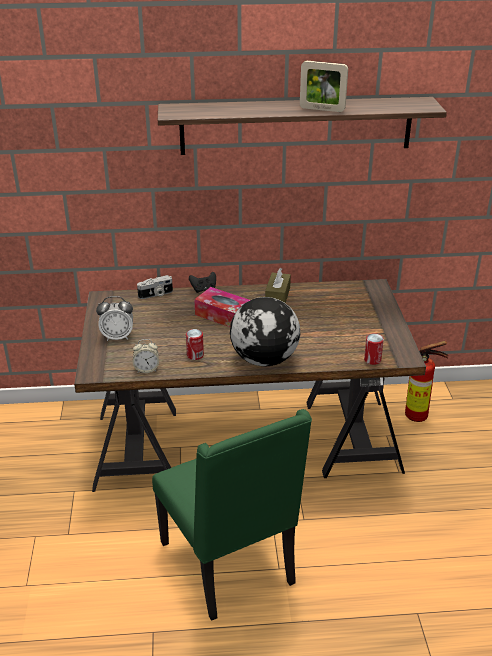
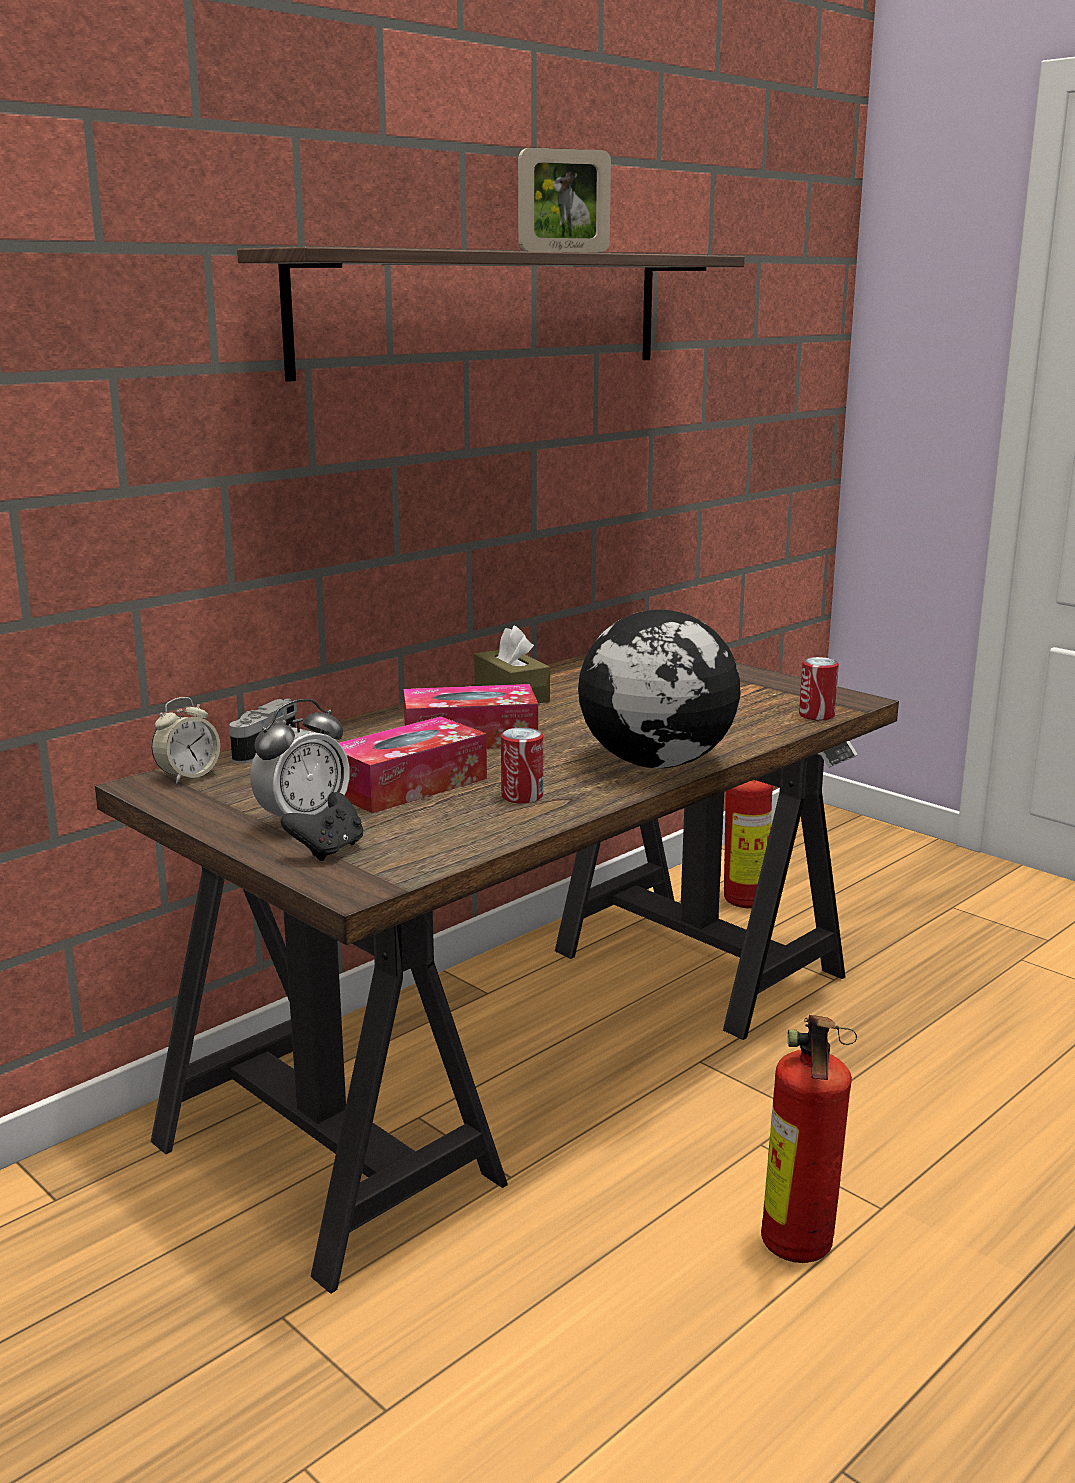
camera: 40 degrees left, 15 degrees down
alarm clock [133,339,159,373] -> alarm clock moved to [151,697,220,784]
green chair [152,409,312,621] -> fire extinguisher [761,1015,857,1263]
black game controller [189,272,216,293] -> black game controller moved to [281,792,363,861]
none -> tissue box [339,717,487,813]

